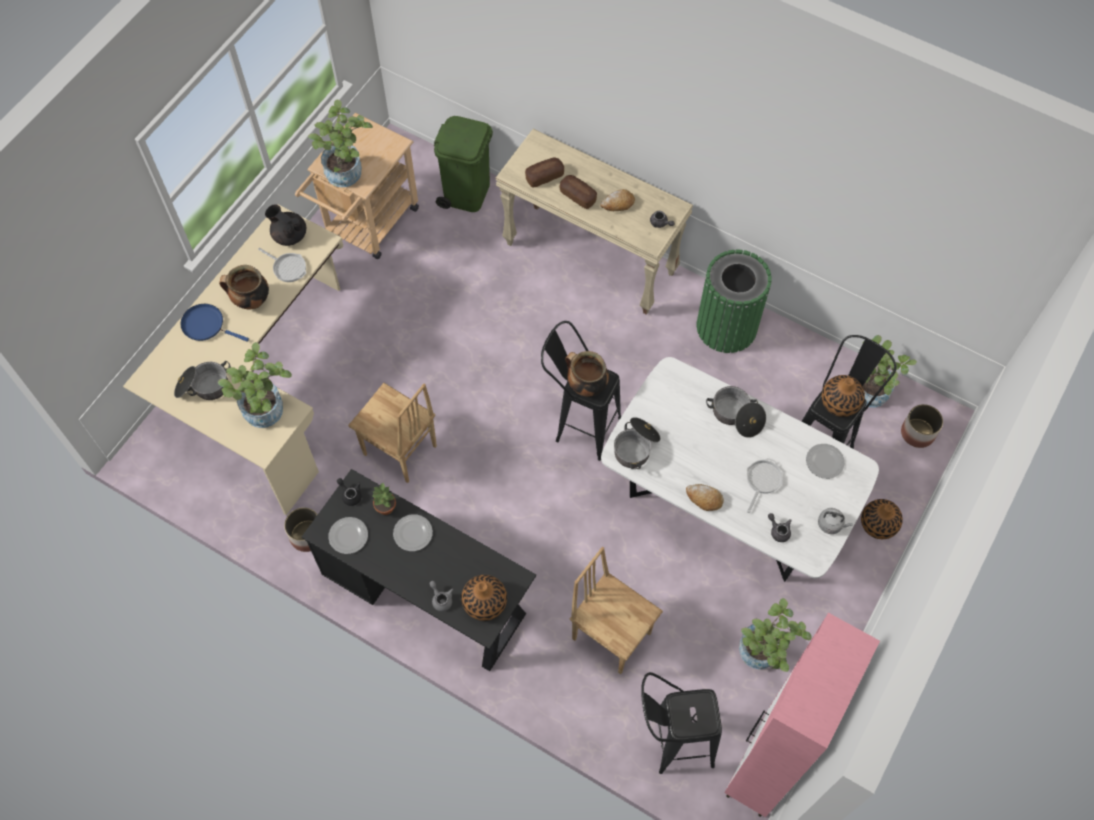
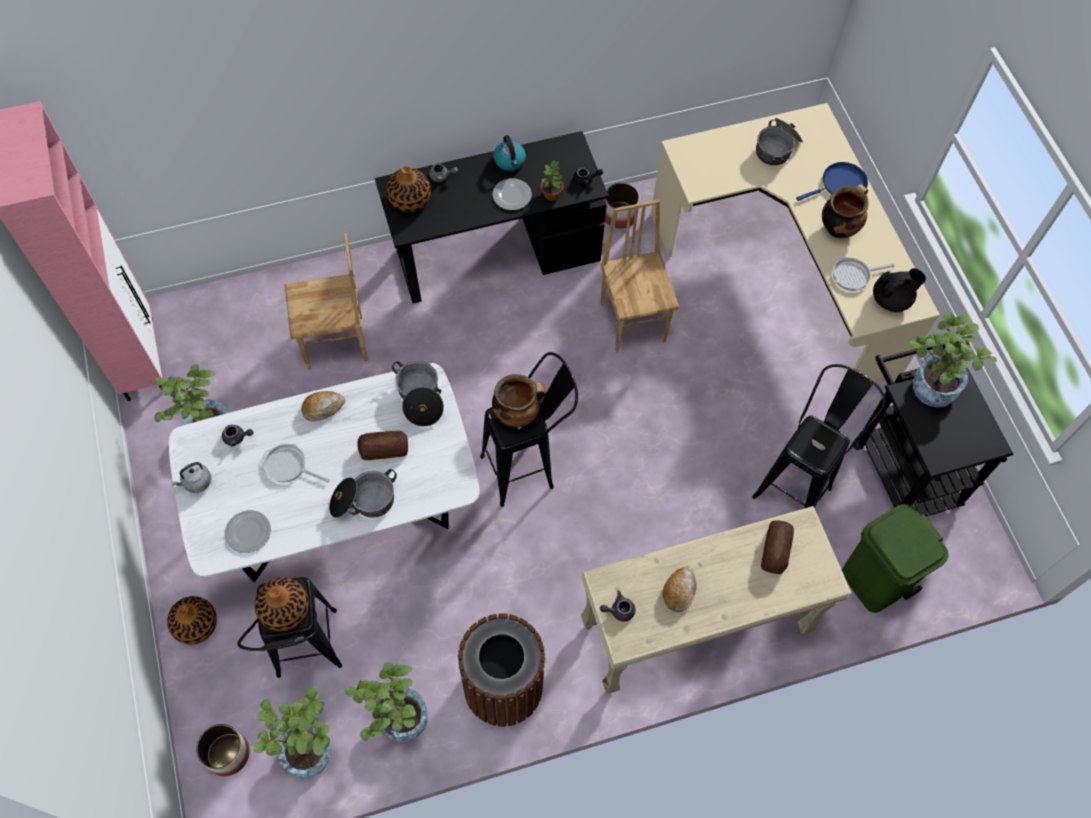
camera: 130 degrees right, 0 degrees up
potted plant [218,342,292,428] -> potted plant moved to [345,662,428,742]
beige cart [295,113,419,259] -> black cart [854,344,1013,516]
plate [328,517,368,554] -> none
brown chair [348,383,437,483] -> brown chair turned 90 degrees clockwise [600,200,679,352]
bread [559,175,597,209] -> bread moved to [357,431,408,460]
black stool [641,672,722,774] -> black stool moved to [752,364,886,508]
green trash can [697,249,772,353] -> brown trash can [458,613,546,727]
frying pan [747,458,783,513] -> frying pan turned 135 degrees clockwise [262,444,330,483]
none -> kettle [493,135,526,171]

